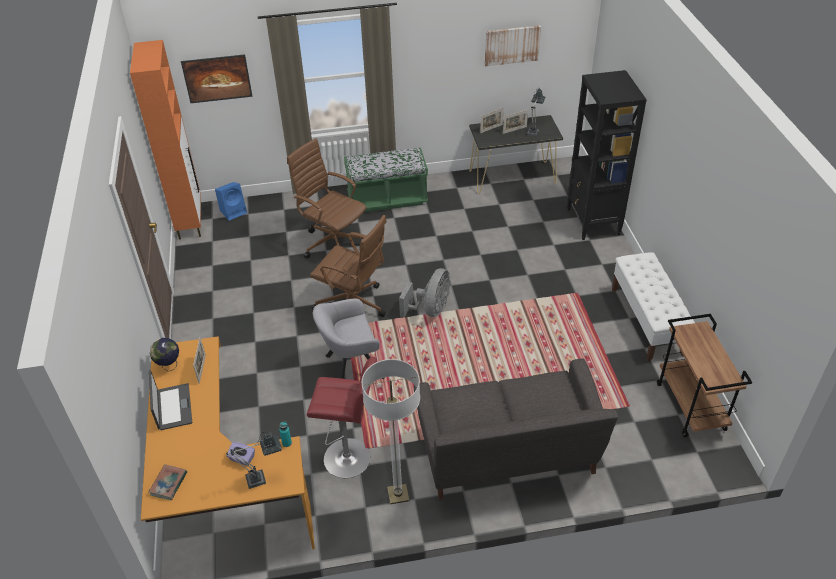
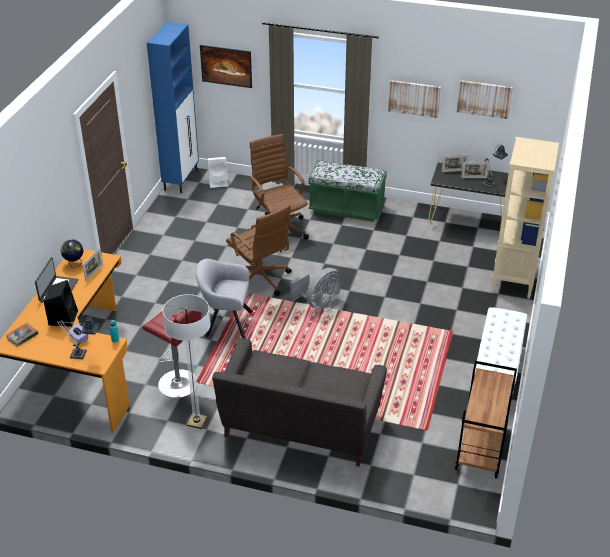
camera: 25 degrees right, 5 degrees down
orange cabinet [130,40,201,239] -> blue cabinet [147,22,199,193]
blue speaker [215,182,247,221] -> white speaker [207,157,228,188]
black bookcase [567,70,647,240] -> beige bookcase [491,137,559,299]
none -> black speaker [44,280,78,327]
none -> picture [388,80,441,118]

